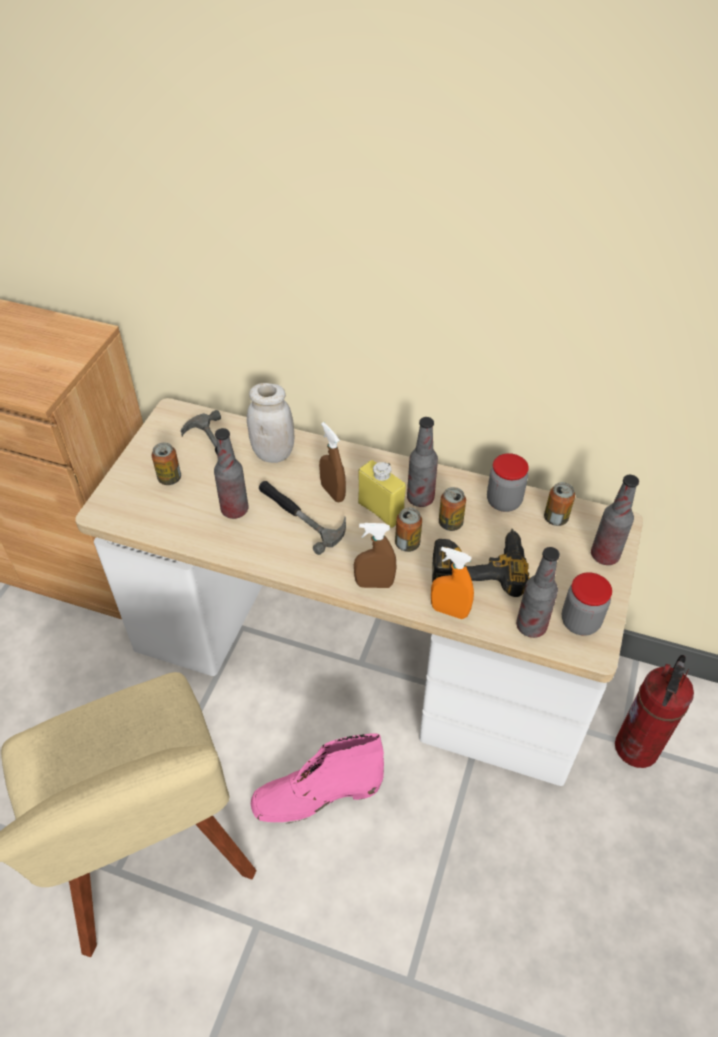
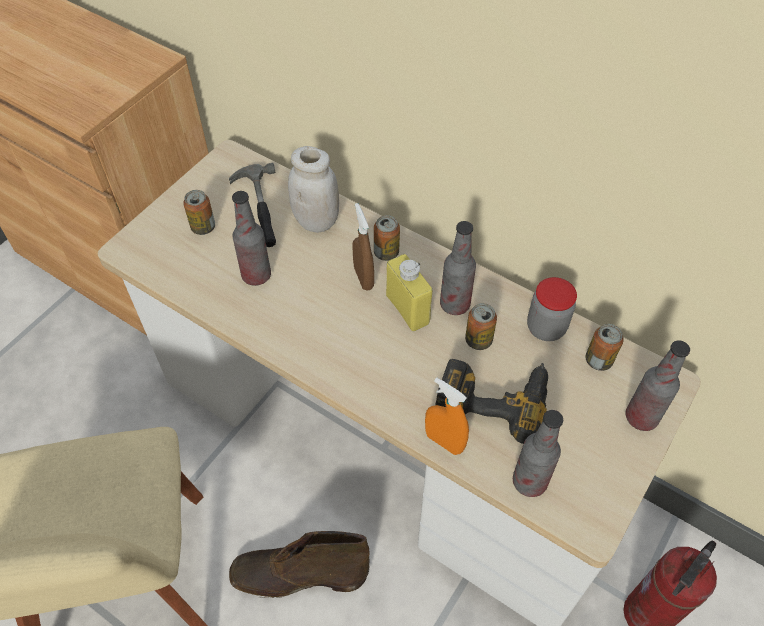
camera: 15 degrees right, 5 degrees up
pink boot [251,733,384,824] -> brown boot [229,531,370,598]
hammer [259,481,346,555] -> none
brown spray bottle [354,523,396,588] -> none
can [395,508,422,552] -> can moved to [374,215,400,261]
jar [562,572,612,636] -> none

